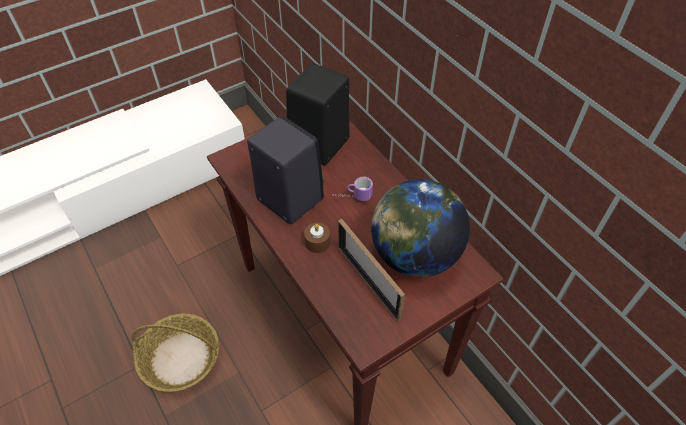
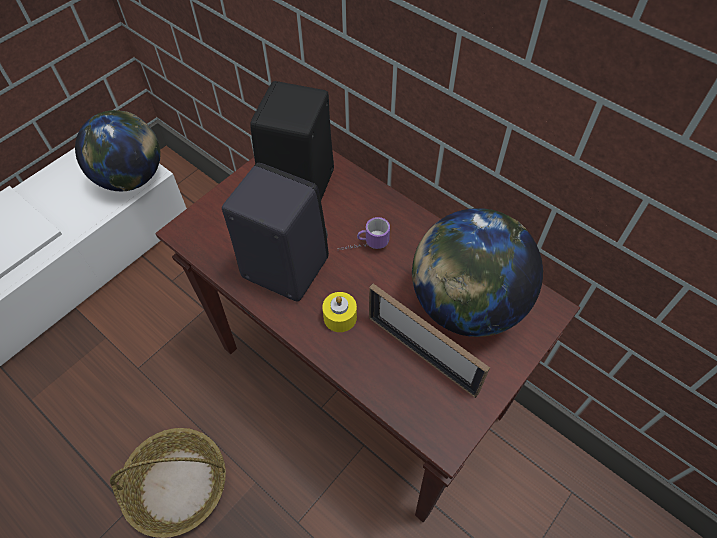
camera: 15 degrees left, 5 degrees up
brown candle [304,223,330,253] -> yellow candle [322,292,357,332]
none -> globe [75,110,161,191]

